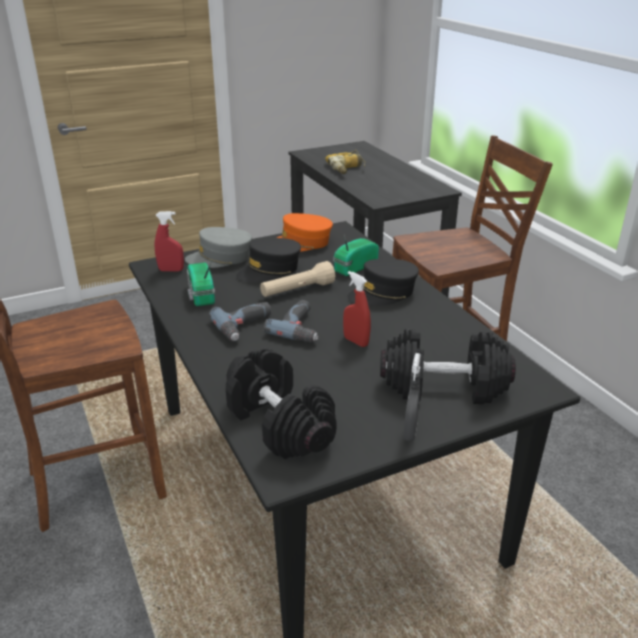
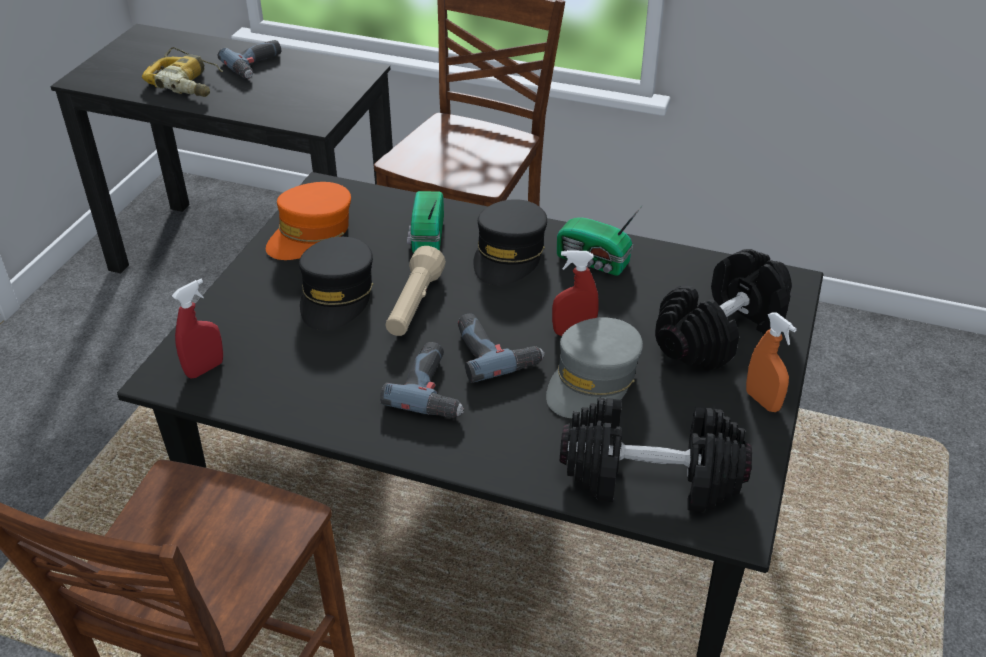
camera: 45 degrees left, 10 degrees up
grey cap [185,227,252,268] -> grey cap moved to [546,317,643,418]
radio [187,260,215,306] -> radio moved to [557,206,642,276]
grey spray bottle [403,353,420,441] -> orange spray bottle [746,312,797,412]
none -> power drill [218,40,281,79]

